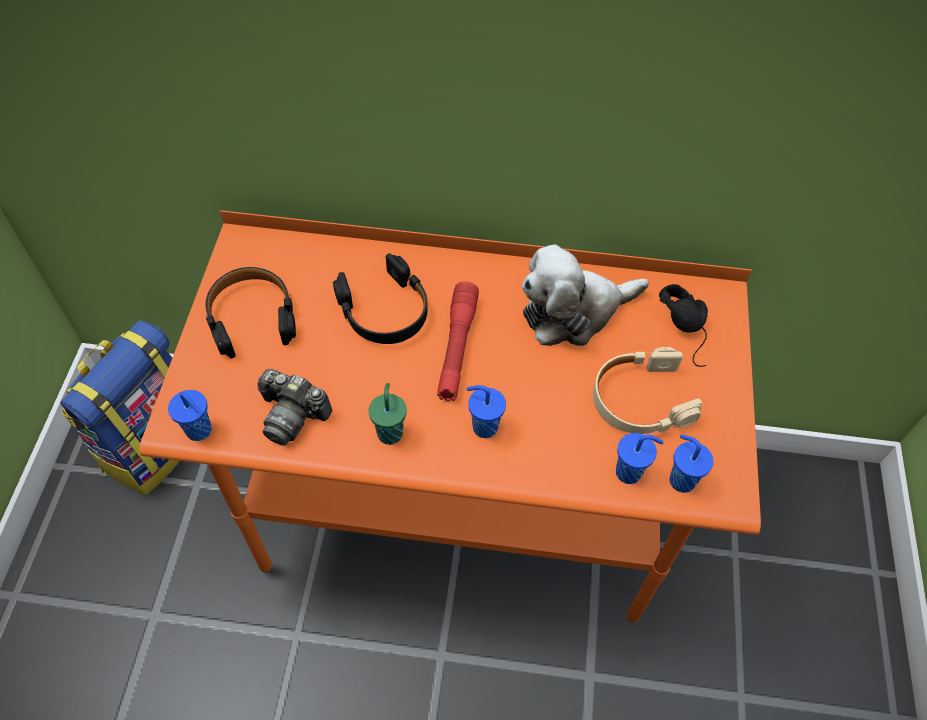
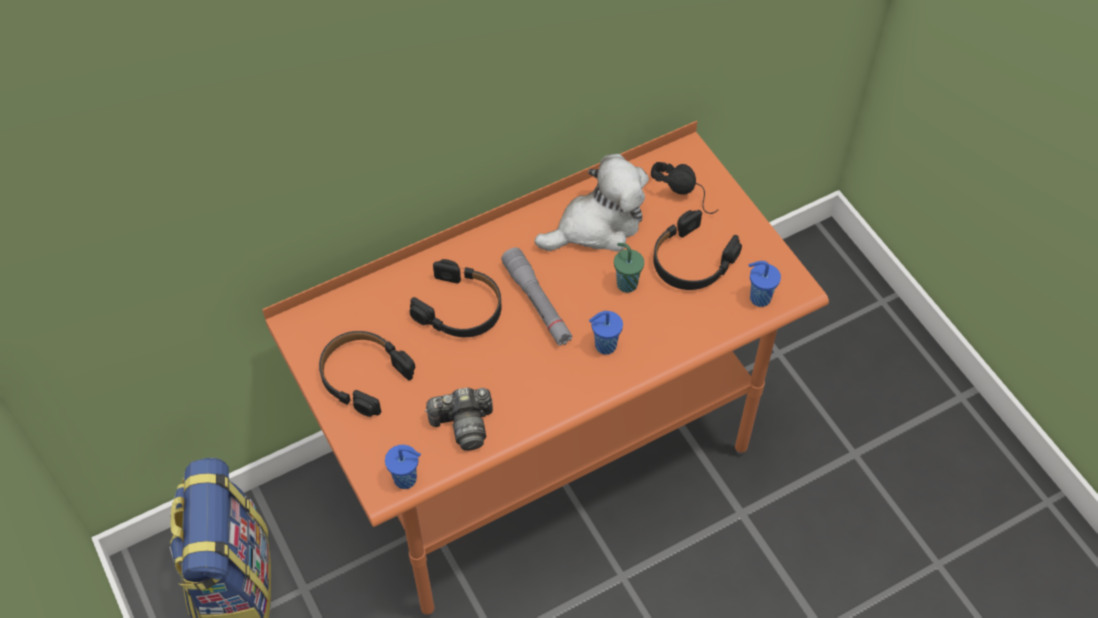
camera: 35 degrees left, 0 degrees up
green cup [369,383,407,445] -> green cup moved to [614,243,644,293]
red flashlight [437,281,479,402] -> grey flashlight [501,247,573,346]
plush toy [522,245,649,346] -> plush toy turned 150 degrees counterclockwise [534,154,649,252]
beige headphones [593,347,702,434] -> black headphones [653,210,742,290]
blue cup [616,433,663,484] -> none

